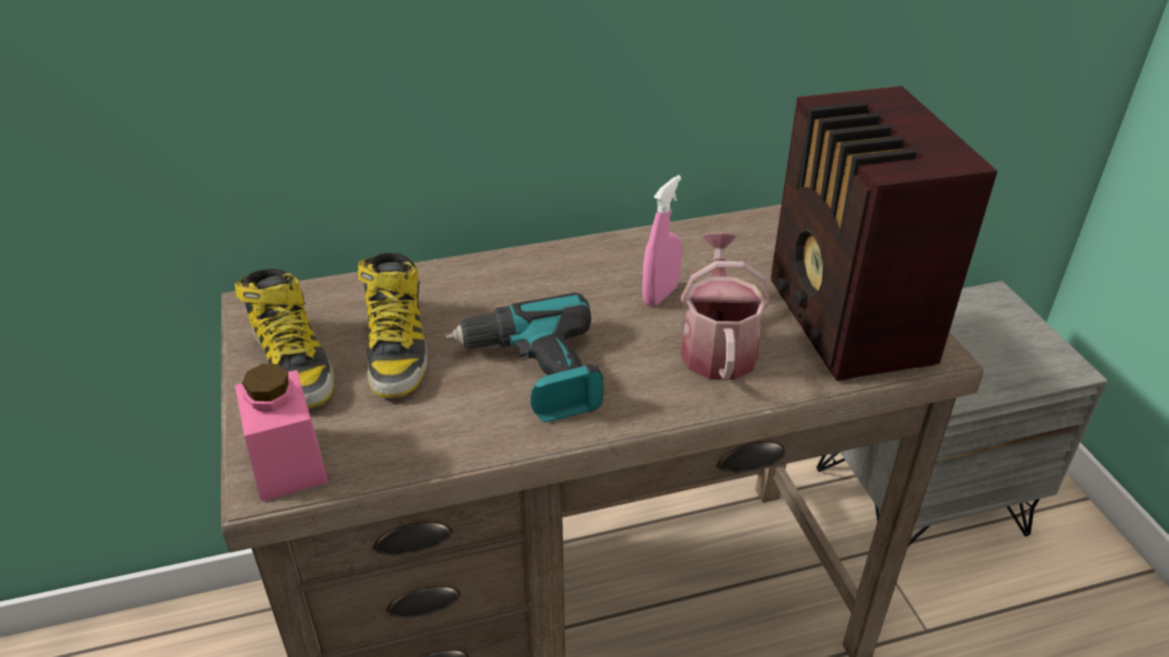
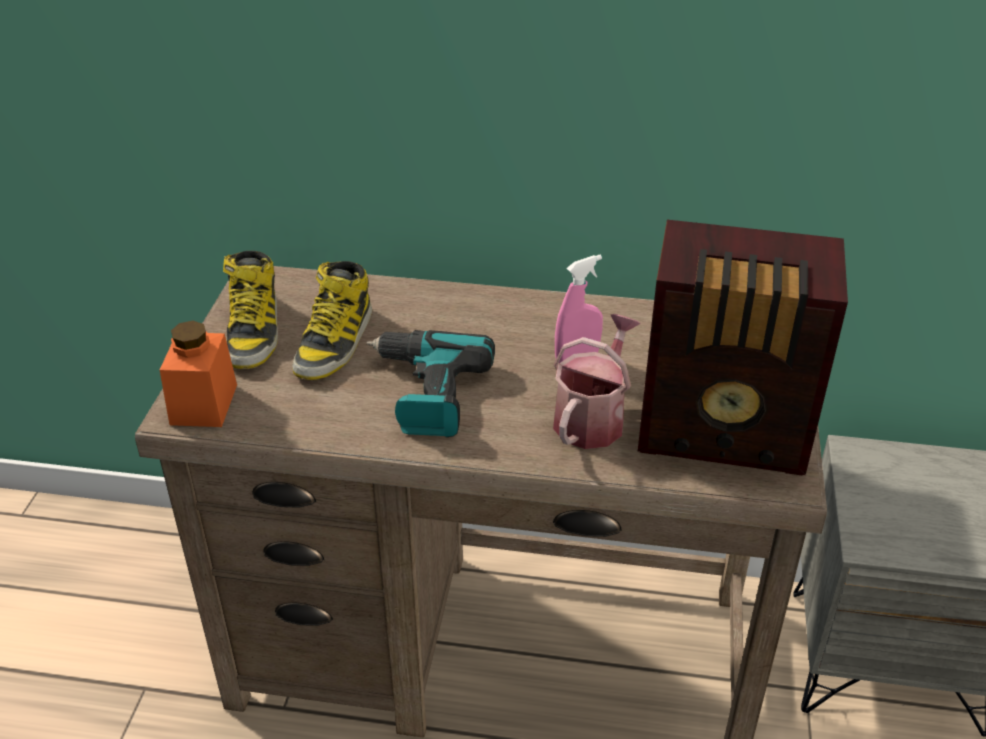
camera: 25 degrees right, 0 degrees up
pink jar [235,364,328,501] -> orange jar [160,321,237,427]
radio [771,86,998,381] -> radio turned 90 degrees counterclockwise [638,220,848,475]

